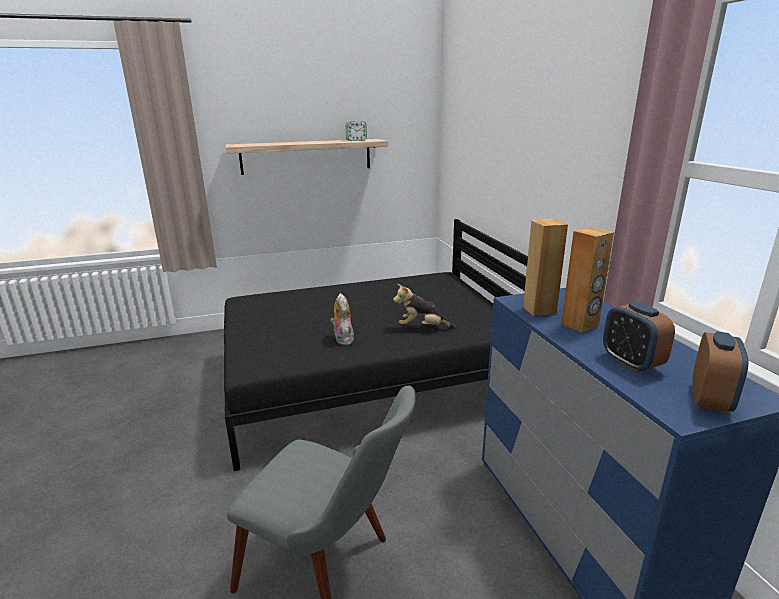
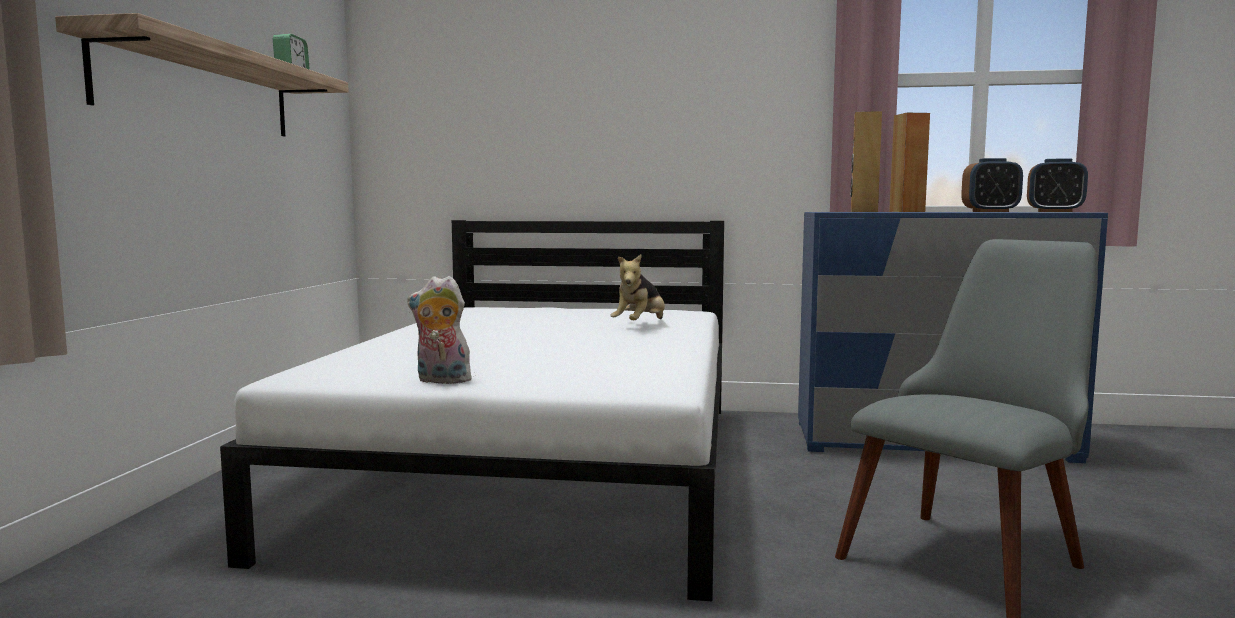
camera: 65 degrees left, 15 degrees down
black bed [224,219,528,471] -> white bed [220,220,724,601]
plush toy [330,293,354,345] -> plush toy moved to [407,276,474,384]
alarm clock [692,331,748,413] -> alarm clock turned 150 degrees clockwise [1027,158,1088,212]

